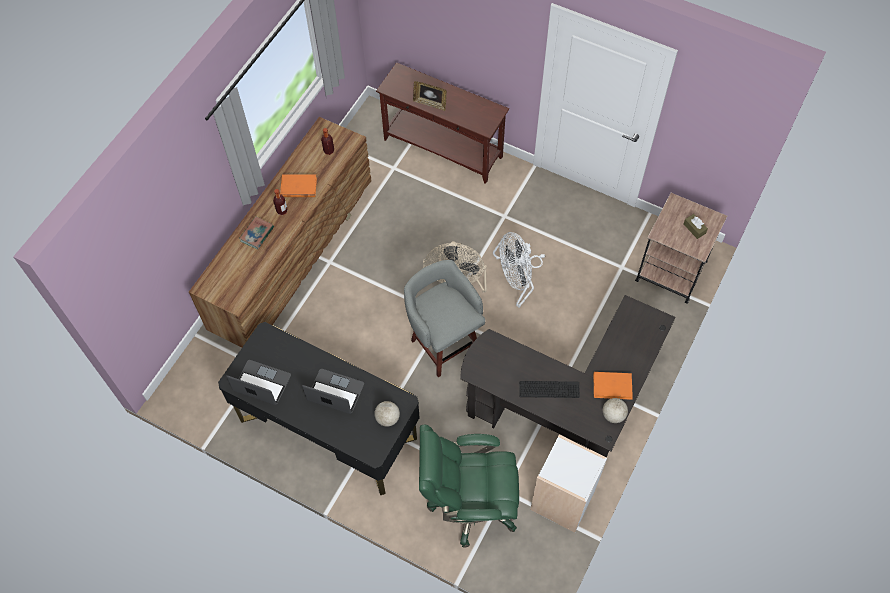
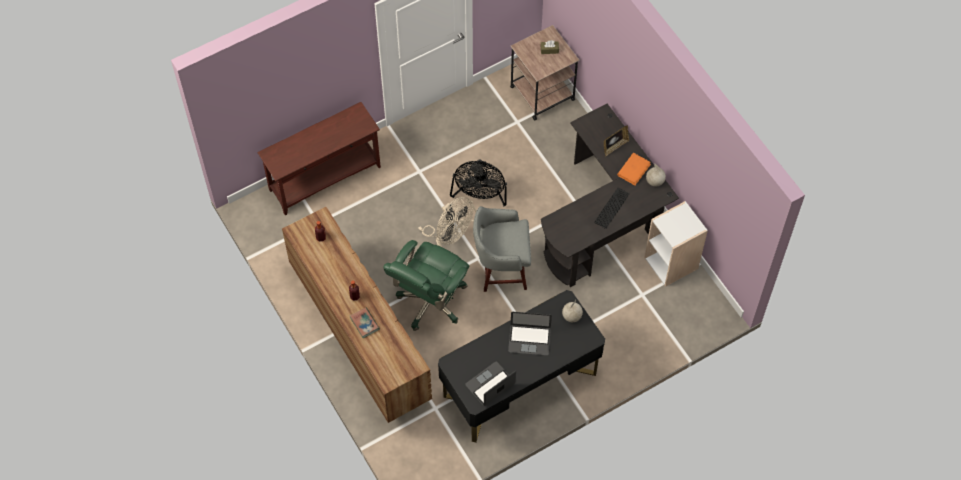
camera: 60 degrees left, 0 degrees up
orange book [280,174,317,197] -> none
laptop [302,369,364,414] -> laptop turned 135 degrees counterclockwise [508,312,552,355]
picture frame [413,81,447,111] -> picture frame moved to [604,126,629,157]
green office chair [419,425,519,548] -> green office chair moved to [383,240,469,331]
white fan [493,232,545,308] -> black fan [450,159,507,207]

